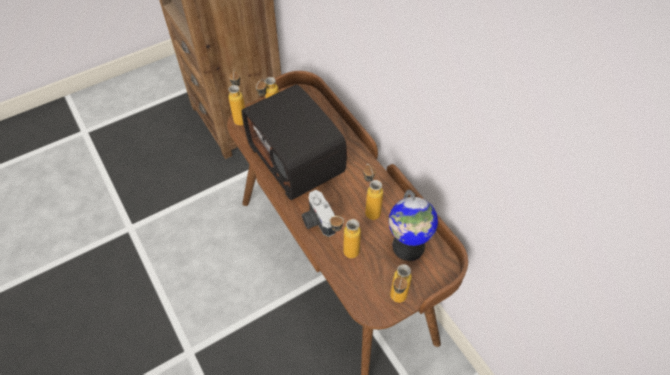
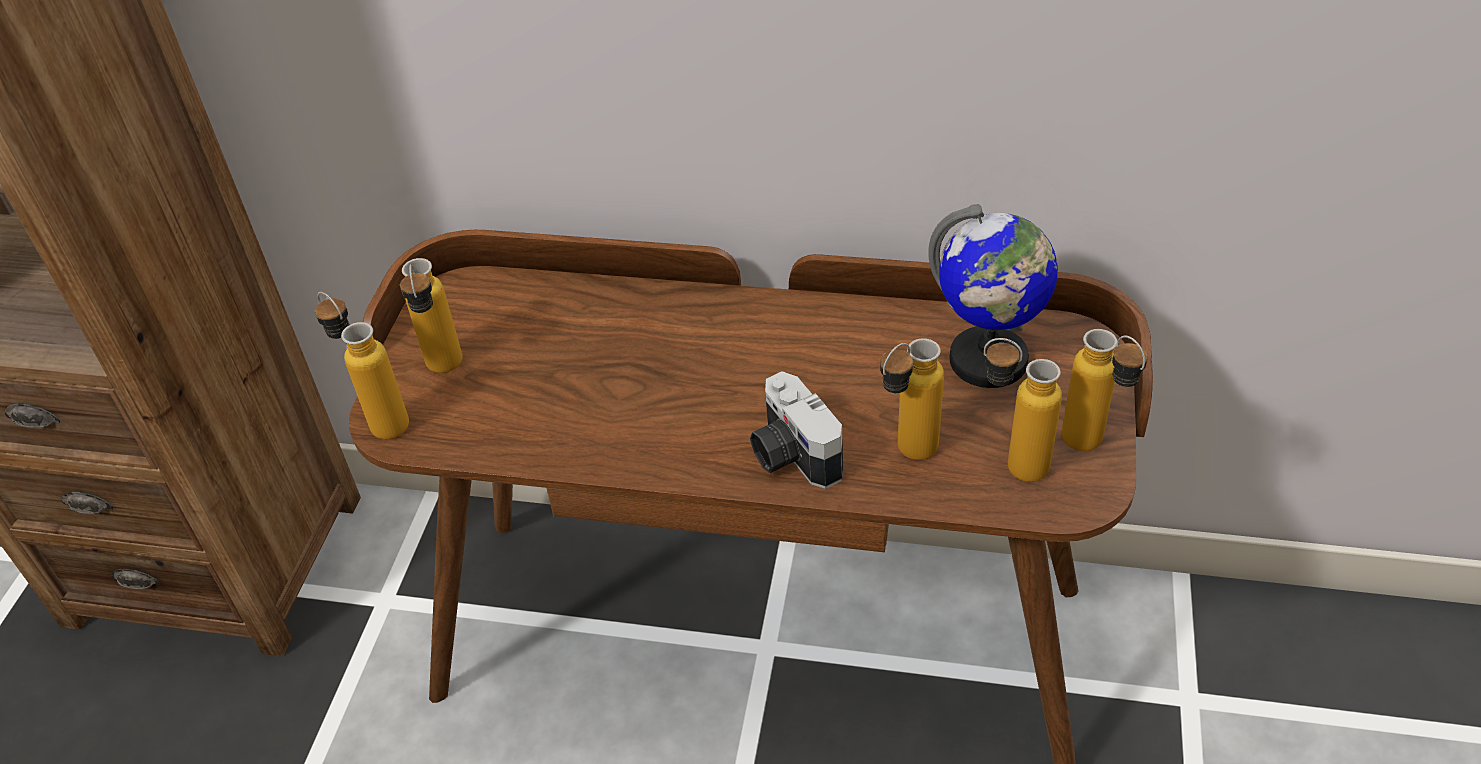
camera: 45 degrees left, 10 degrees down
radio [242,84,347,200] -> none
camera [302,190,336,237] -> camera turned 45 degrees clockwise [750,371,843,489]
bottle [363,164,383,220] -> bottle moved to [984,338,1062,482]

